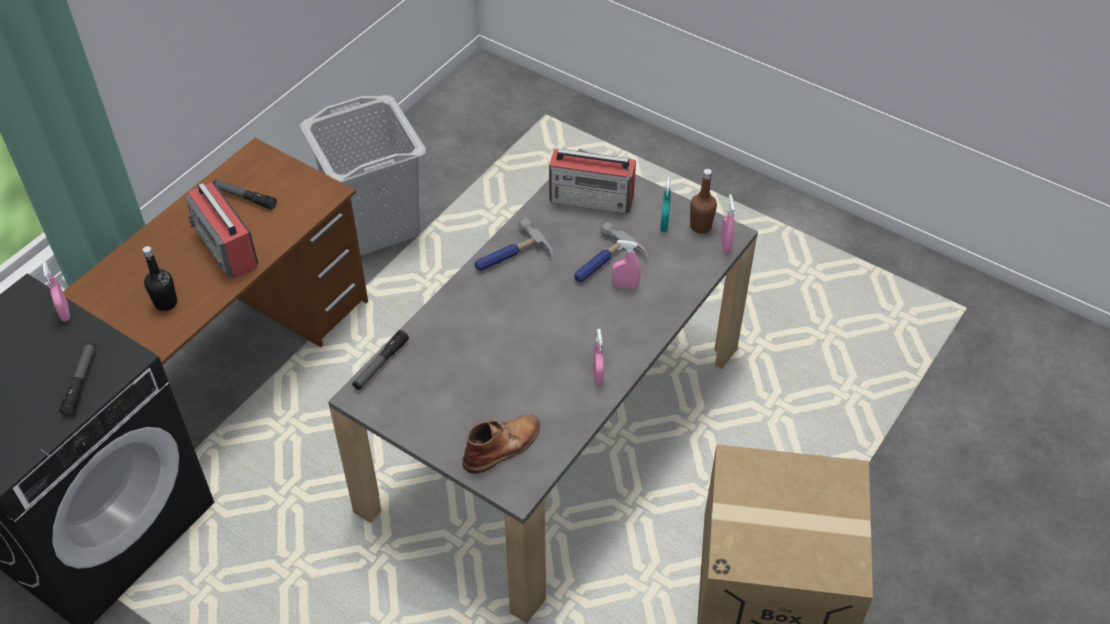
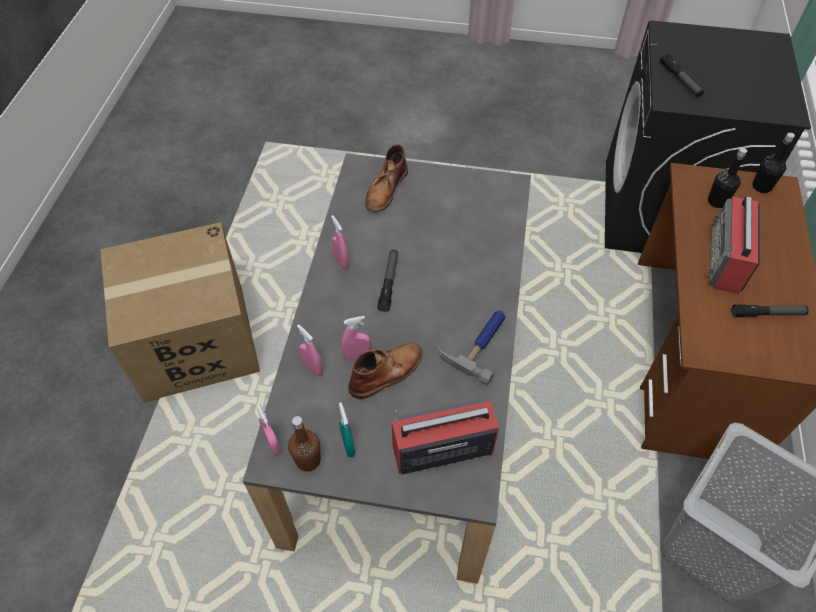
camera: 155 degrees right, 5 degrees up
pink spray bottle [42,262,70,322] -> pink spray bottle moved to [297,324,323,376]
radio [185,182,258,279] -> radio turned 105 degrees counterclockwise [708,196,760,294]
flashlight [352,330,409,390] -> flashlight moved to [377,250,398,312]
hammer [574,222,648,282] -> brown boot [348,342,423,399]
none -> black bottle [752,133,795,193]

